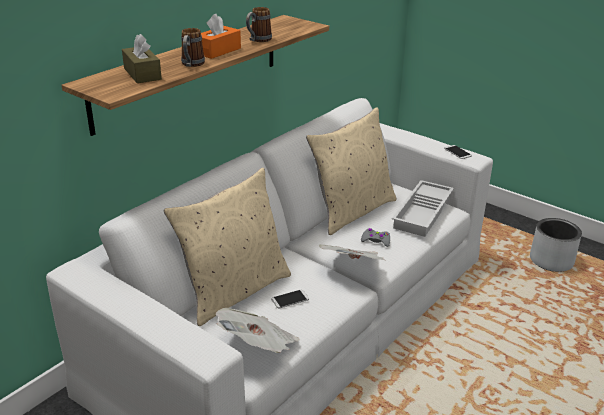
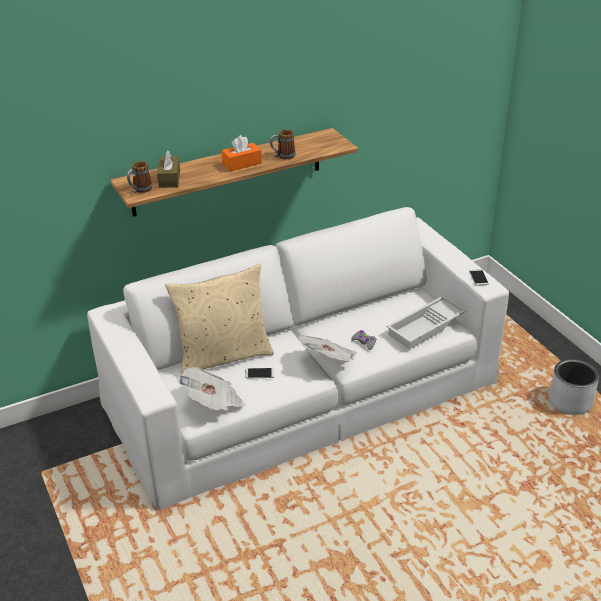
camera: 25 degrees right, 5 degrees up
mug [181,28,205,67] -> mug moved to [127,161,152,193]
beige pillow [306,107,397,235] -> none

